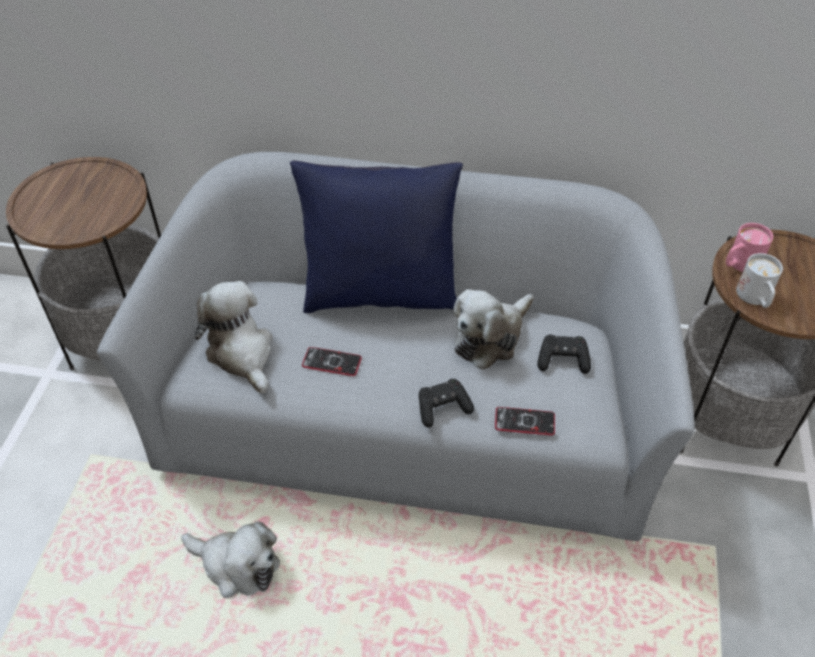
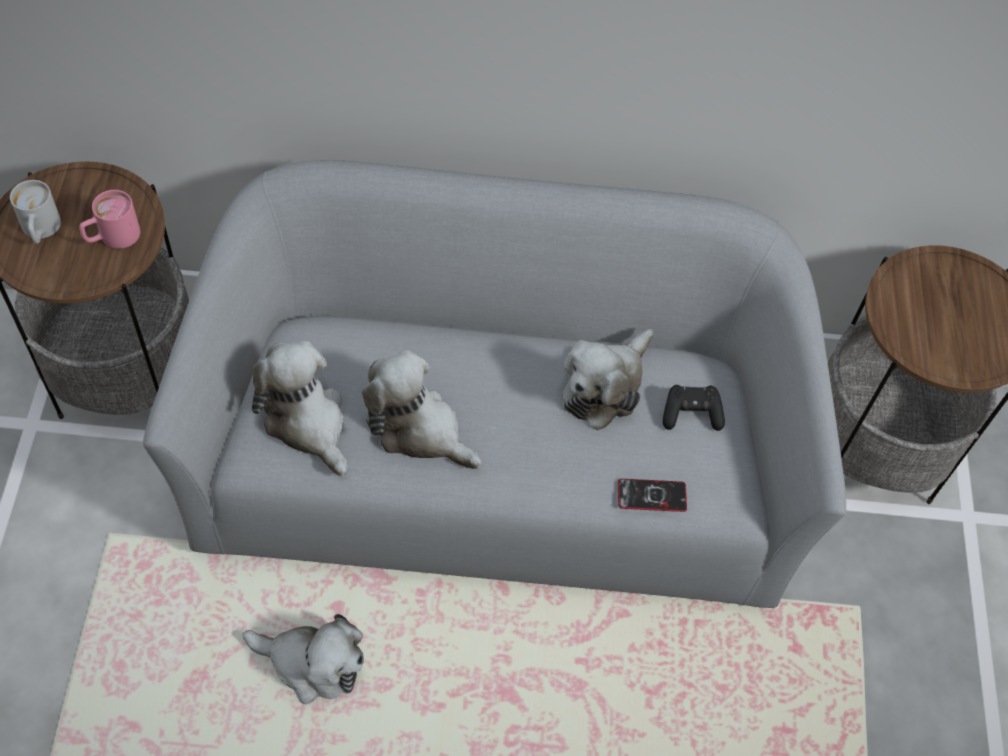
camera: 10 degrees left, 10 degrees up
blue pillow [290,161,463,313] -> none
phone [302,347,362,376] -> plush toy [362,350,481,469]
black game controller [419,379,474,428] -> none
pink mug [726,223,773,272] -> pink mug moved to [79,190,140,249]
white mug [736,253,783,308] -> white mug moved to [10,180,61,244]

